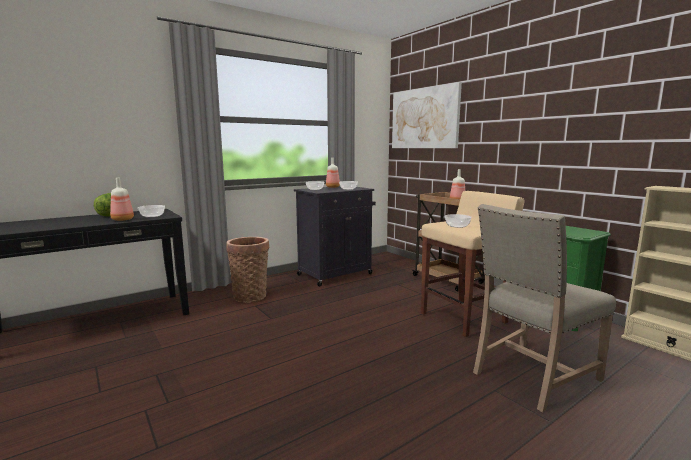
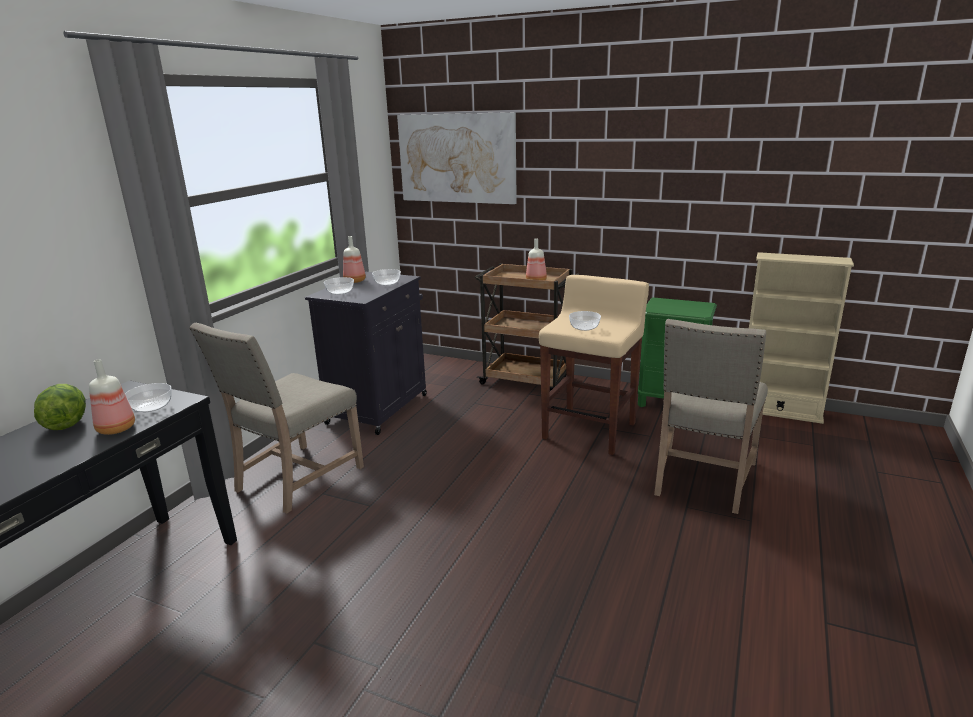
camera: 30 degrees left, 10 degrees up
basket [226,237,269,303] -> beige chair [189,323,364,514]

